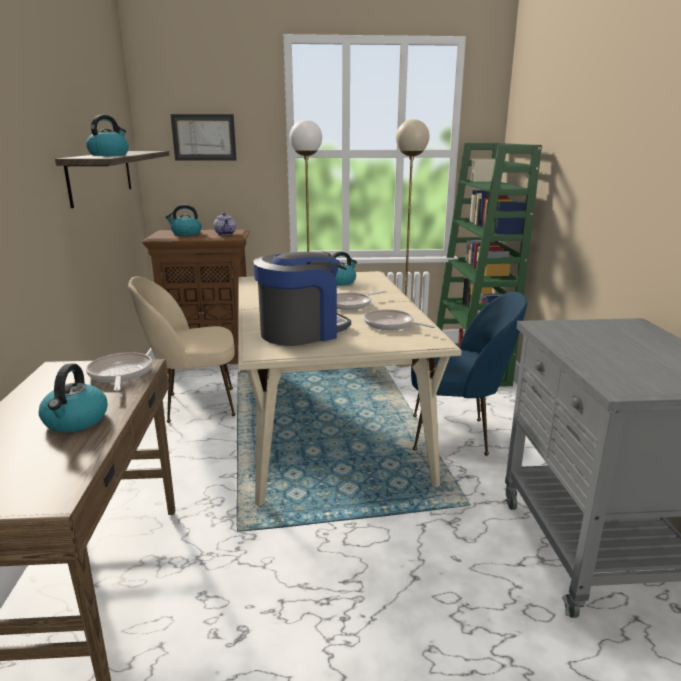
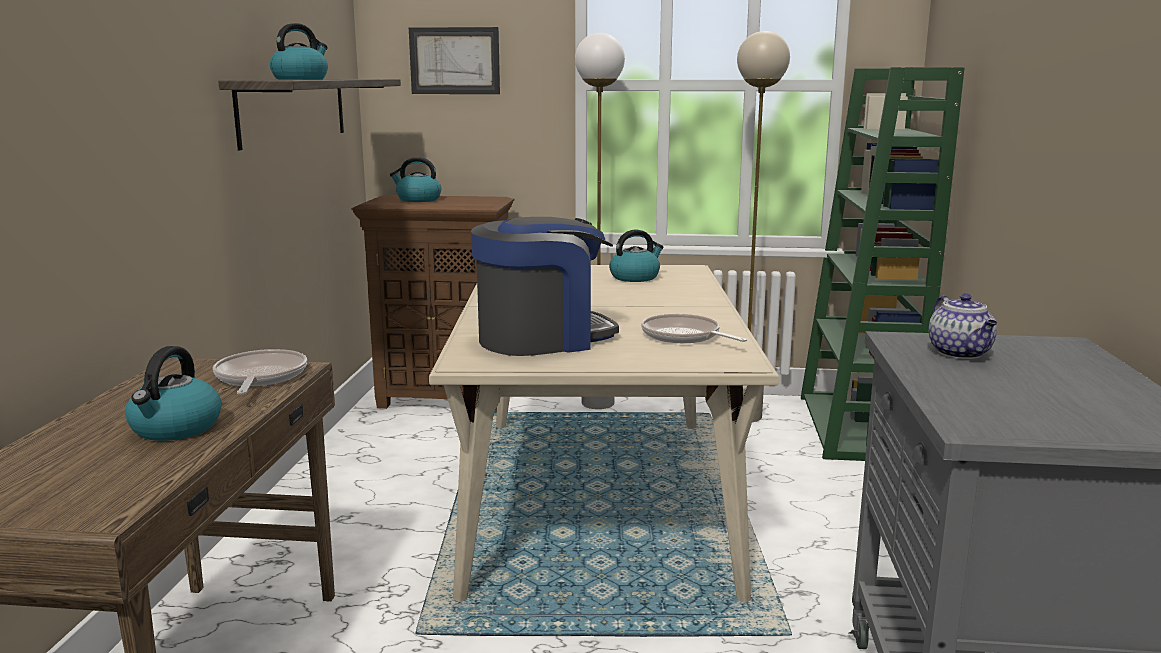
camera: 10 degrees right, 5 degrees down
beige chair [128,277,235,423] -> none
teapot [214,212,236,235] -> teapot moved to [928,294,997,359]
frying pan [337,291,387,310] -> none
blue chair [411,292,527,456] -> none

